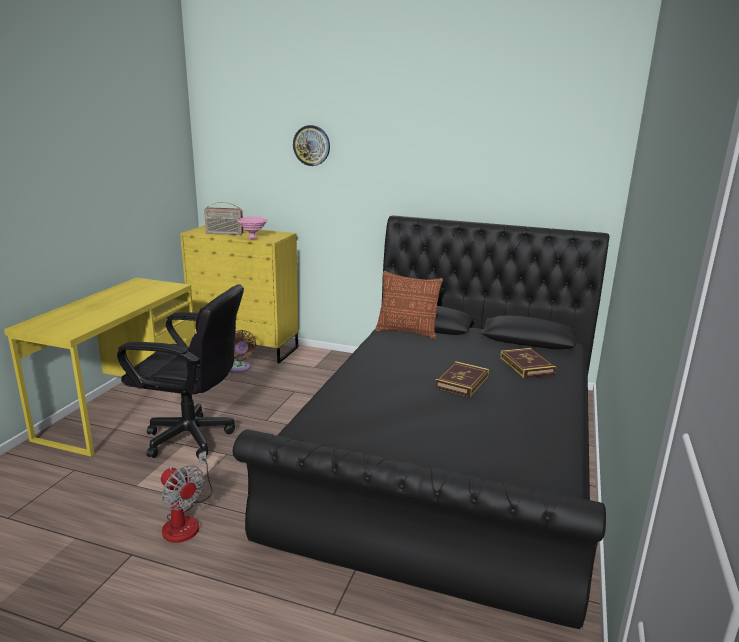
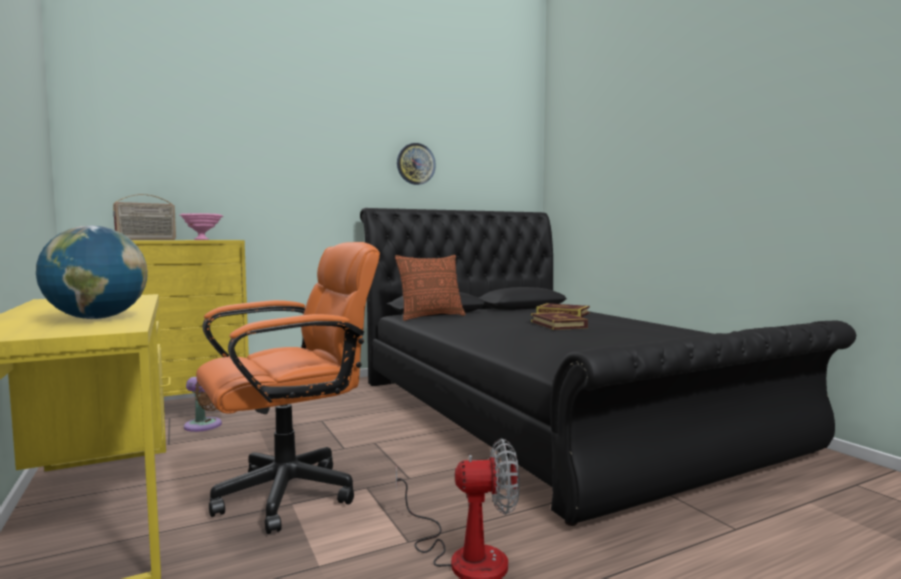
camera: 45 degrees left, 15 degrees down
black office chair [117,284,244,459] -> orange office chair [196,242,380,534]
wall clock [293,125,330,166] -> wall clock moved to [397,143,436,185]
none -> globe [36,225,148,319]

